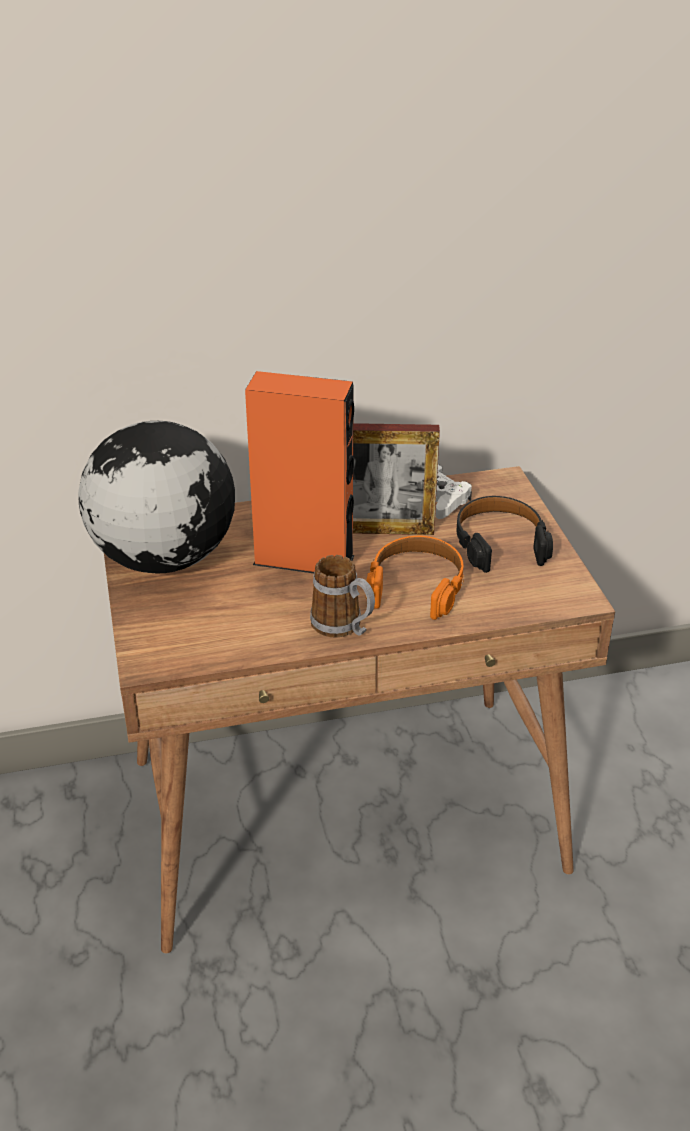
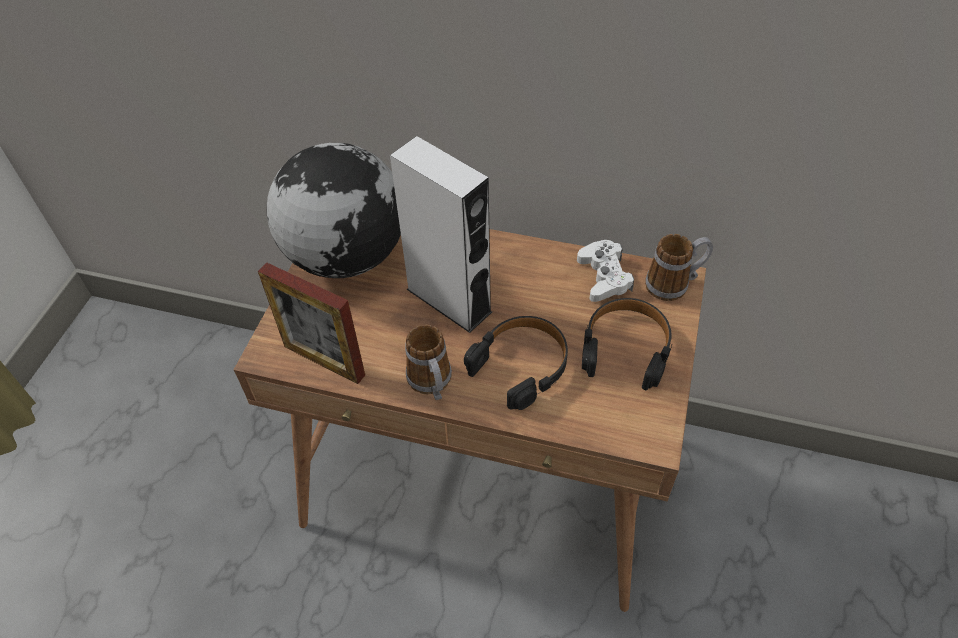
camera: 30 degrees right, 15 degrees up
orange speaker [245,371,354,573] -> white speaker [390,136,492,333]
picture frame [353,423,440,535] -> picture frame moved to [258,262,365,384]
orange headphones [366,536,464,620] -> black headphones [464,316,568,410]
none -> mug [645,234,713,301]

